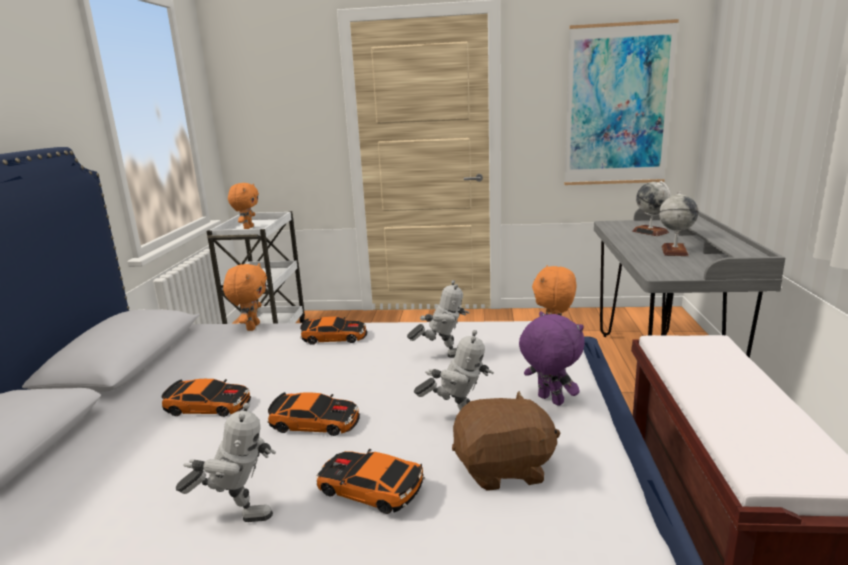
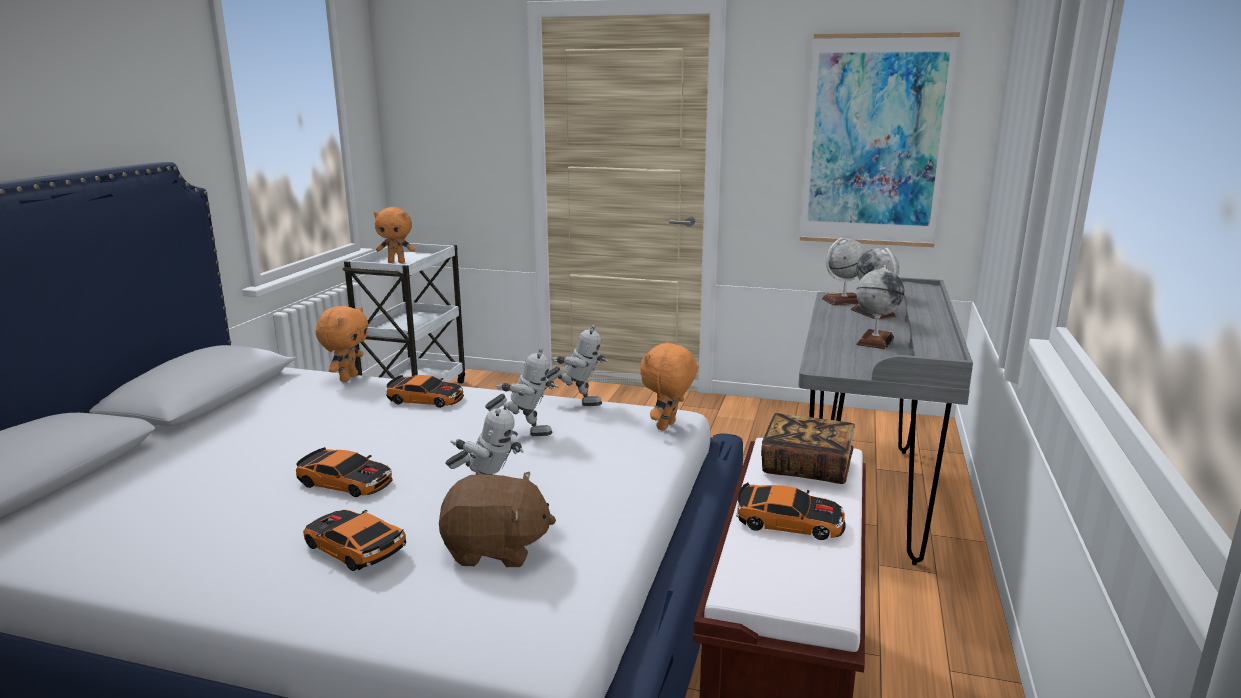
camera: 10 degrees right, 0 degrees up
toy car [162,379,251,417] -> toy car moved to [736,482,846,540]
toy robot [176,403,276,522] -> toy robot moved to [546,325,609,406]
orange plush toy [228,183,259,229] -> orange plush toy turned 75 degrees clockwise [374,207,415,263]
purple plush toy [519,311,585,406] -> none
none -> book [761,413,855,484]
none -> globe [822,238,867,305]

